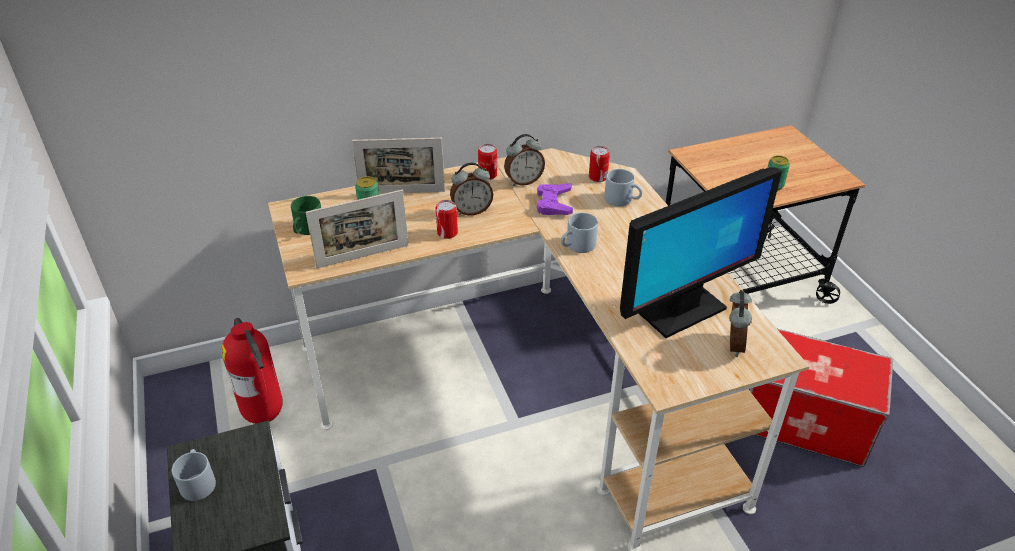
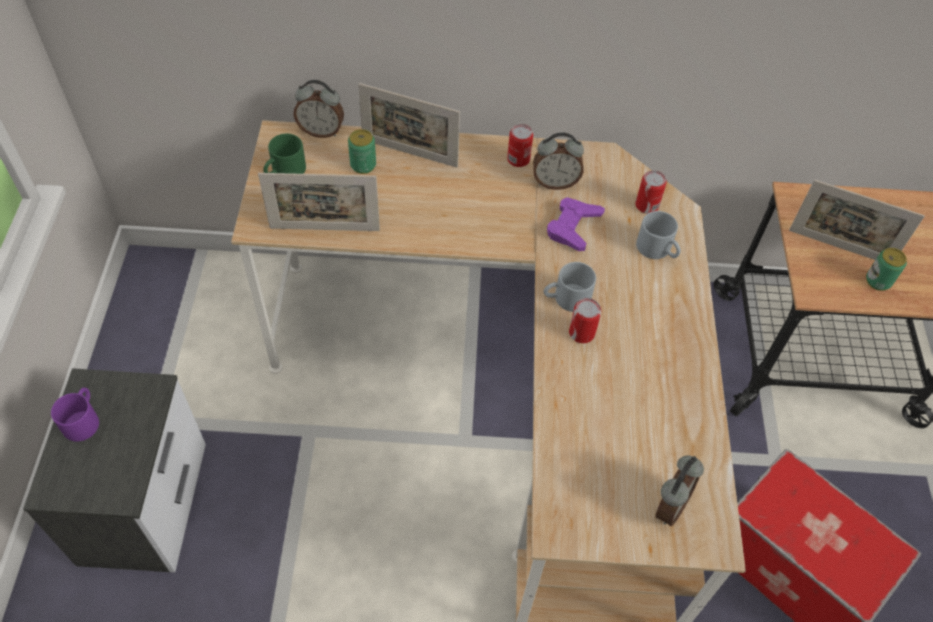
camera: 20 degrees right, 15 degrees up
grey mug [172,449,216,501] -> purple mug [51,388,99,442]
fire extinguisher [221,318,283,424] -> none
can [436,200,458,239] -> can moved to [569,298,601,343]
alarm clock [450,163,493,215] -> alarm clock moved to [294,80,344,138]
monitor [620,167,782,338] -> none
none -> picture frame [789,180,925,260]

